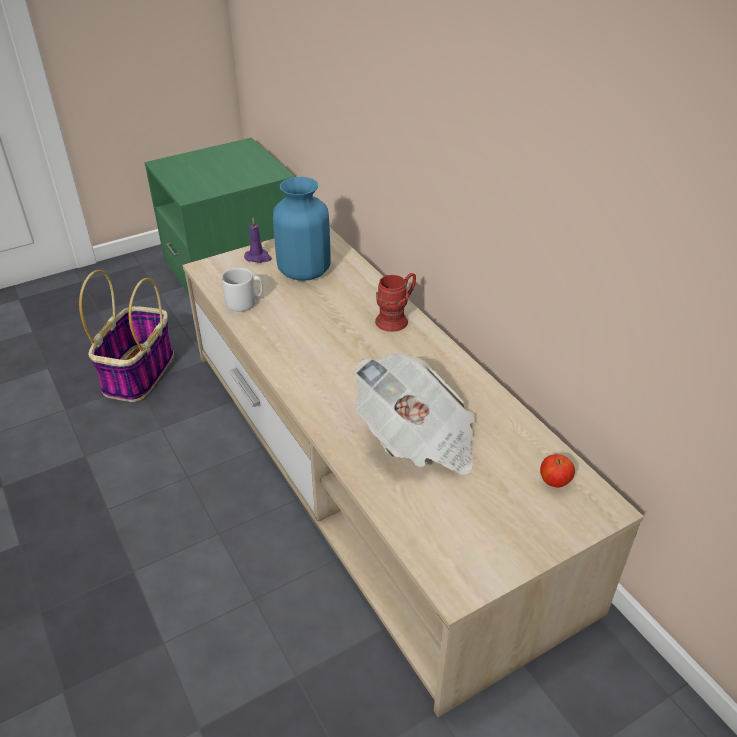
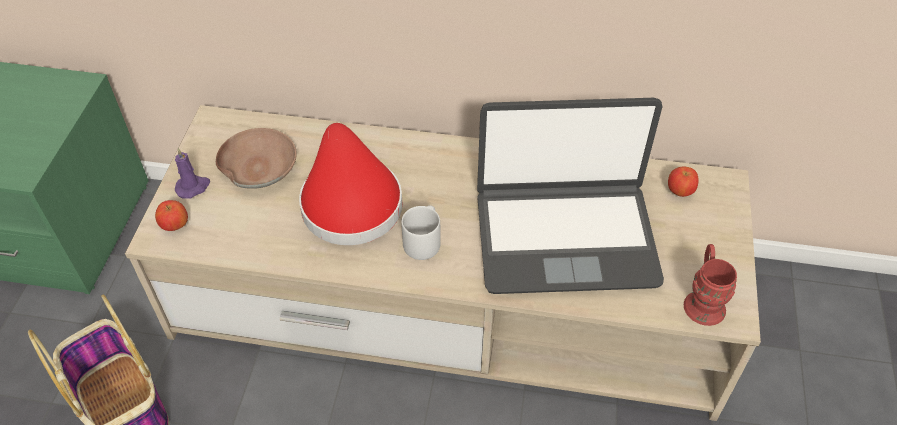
camera: 50 degrees left, 10 degrees up
grey mug [222,268,263,312] -> grey mug moved to [401,205,441,260]
blue vase [273,177,331,281] -> brown bowl [216,128,297,189]
newspaper [355,353,475,475] -> laptop [477,98,664,294]
red mug [375,272,416,332] -> red mug moved to [684,244,737,326]
none -> apple [155,200,188,231]
none -> red hat [299,123,402,245]

